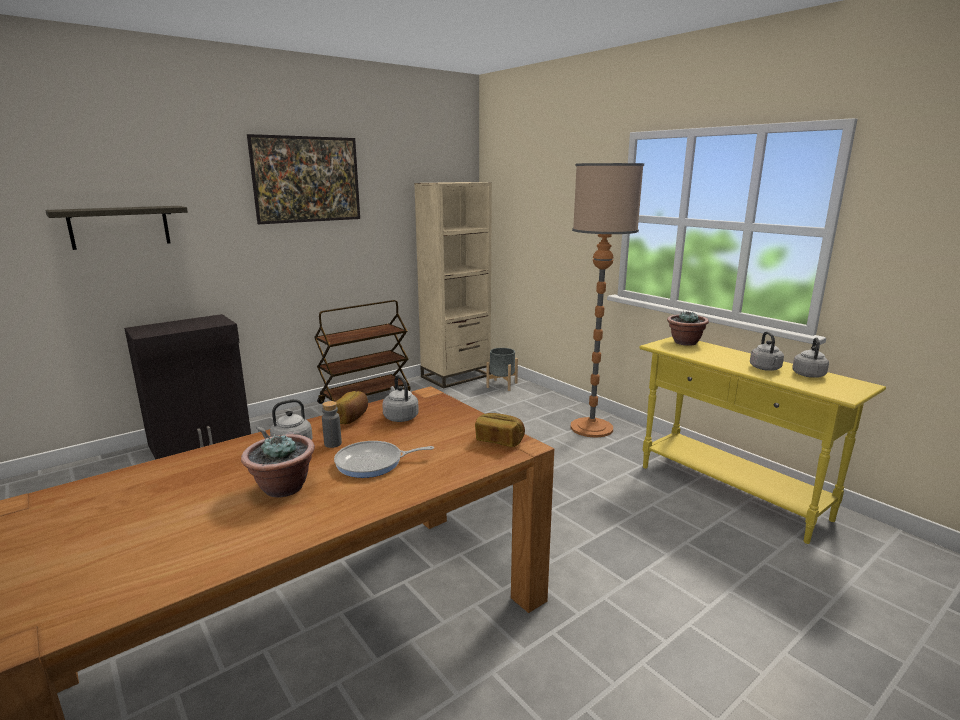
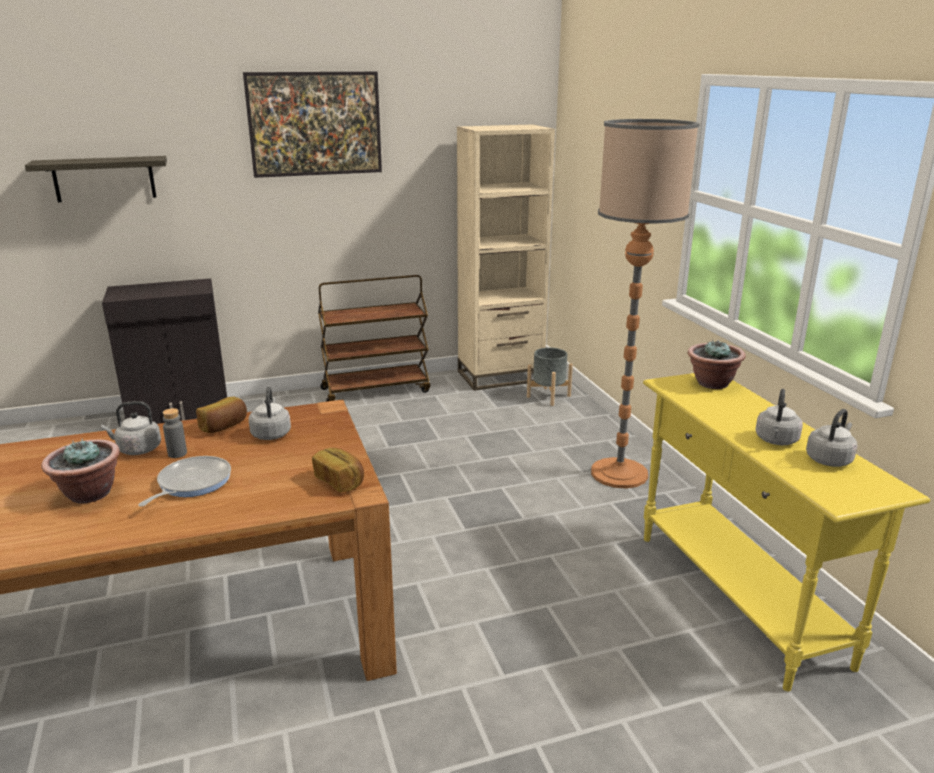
camera: 20 degrees right, 5 degrees up
frying pan [334,441,434,478] -> frying pan turned 105 degrees clockwise [138,456,231,507]

